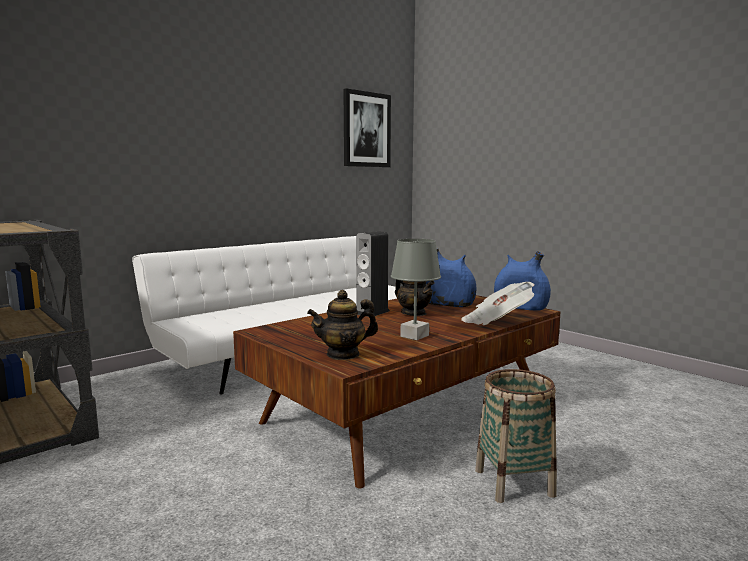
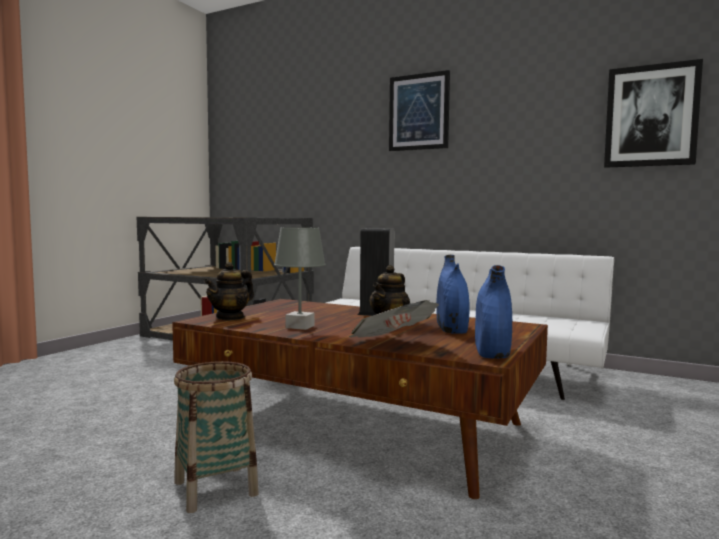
camera: 70 degrees right, 5 degrees down
teapot [307,290,378,360] -> teapot turned 105 degrees counterclockwise [204,262,254,321]
none -> picture [389,70,450,151]

